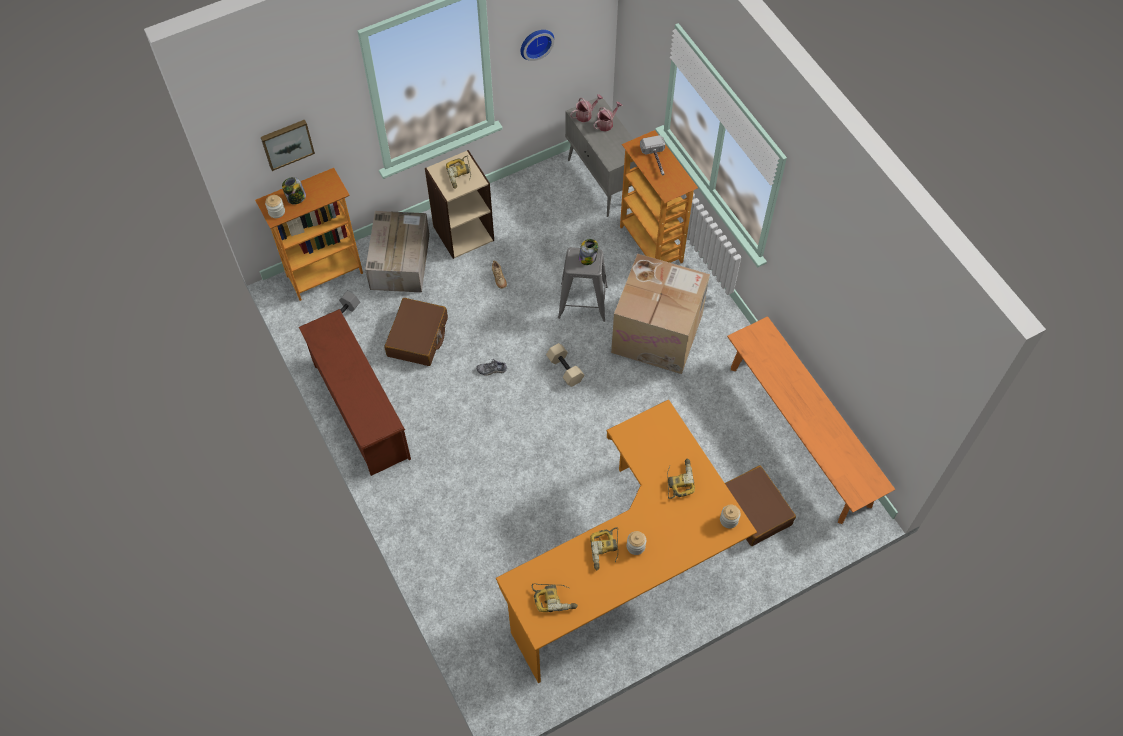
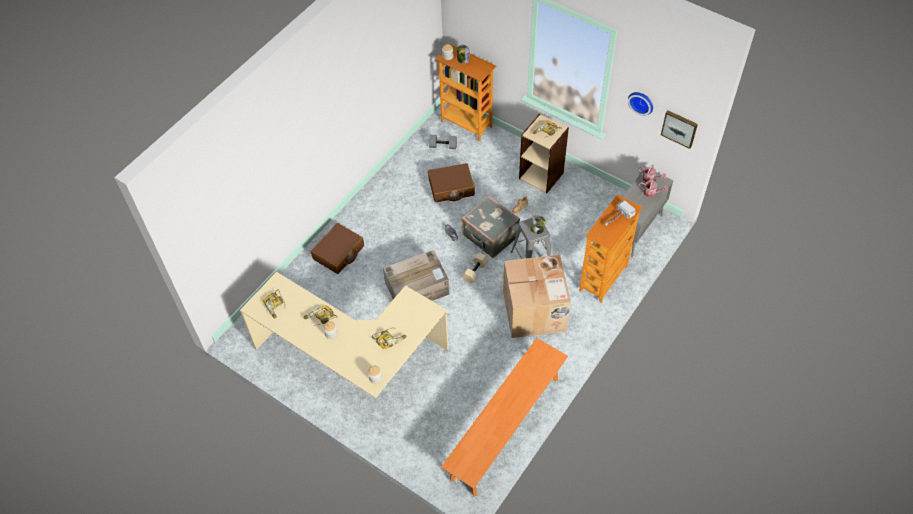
camera: 65 degrees right, 5 degrees down
picture [261,120,315,171] -> picture moved to [661,111,698,149]
brown shoe rack [299,309,411,476] -> none
cardboard box [365,211,430,292] -> cardboard box moved to [383,250,450,301]
orange desk [496,400,757,683] -> beige desk [240,272,449,398]
brown suitcase [725,465,796,546] -> brown suitcase moved to [311,223,364,274]
none -> grey suitcase [462,196,520,258]

